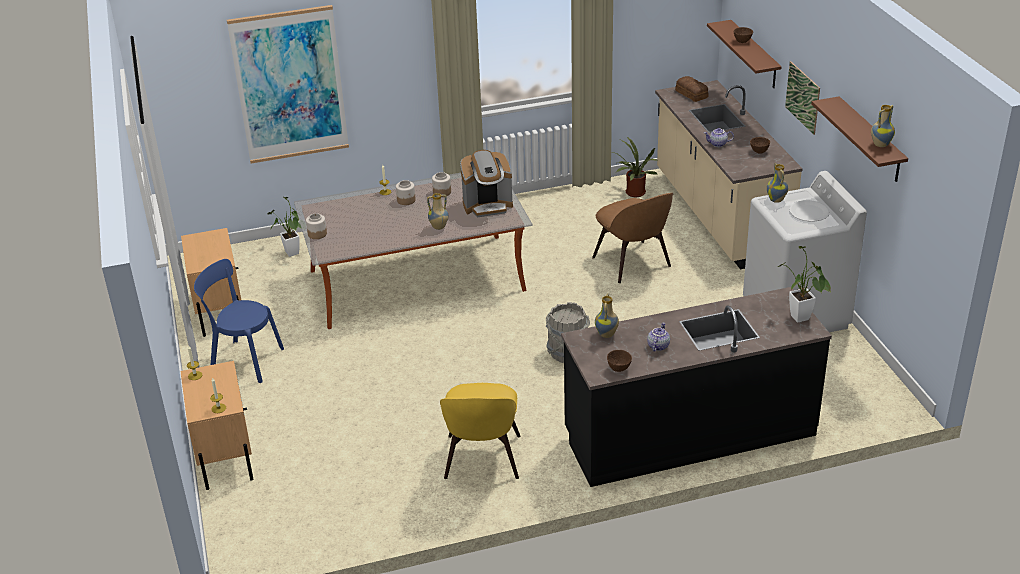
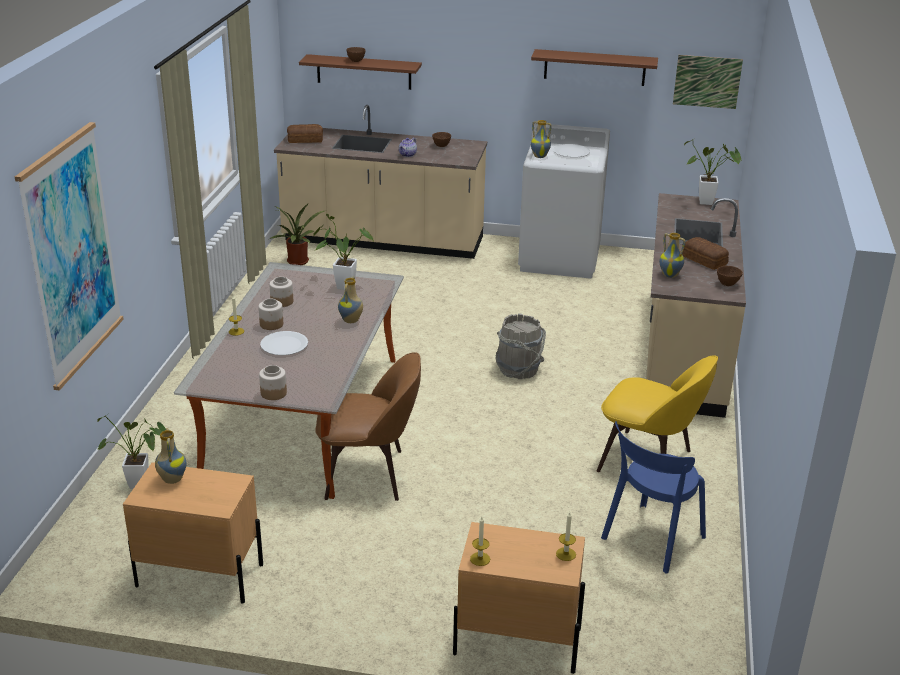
camera: 65 degrees left, 5 degrees down
blue chair [194,259,284,383] -> blue chair moved to [601,421,706,574]
coffee machine [460,150,513,218] -> potted plant [313,214,375,290]
black counter [561,287,832,487] -> beige counter [646,193,746,418]
brown chair [592,193,673,283] -> brown chair moved to [315,352,421,501]
teapot [647,323,670,351] -> bread [682,237,729,270]
picture [785,61,820,135] -> picture moved to [673,55,743,109]
vase [871,105,895,147] -> vase moved to [155,428,187,484]
none -> white plate [260,331,308,355]

